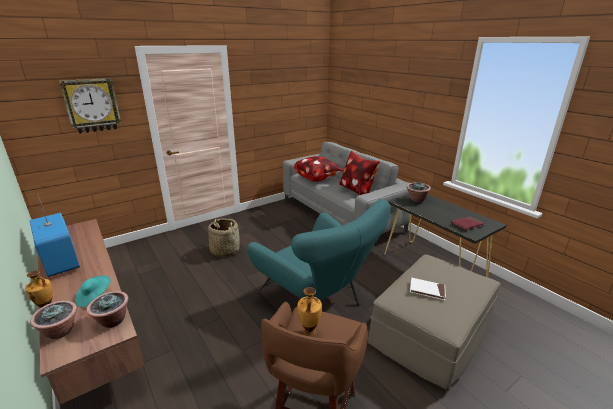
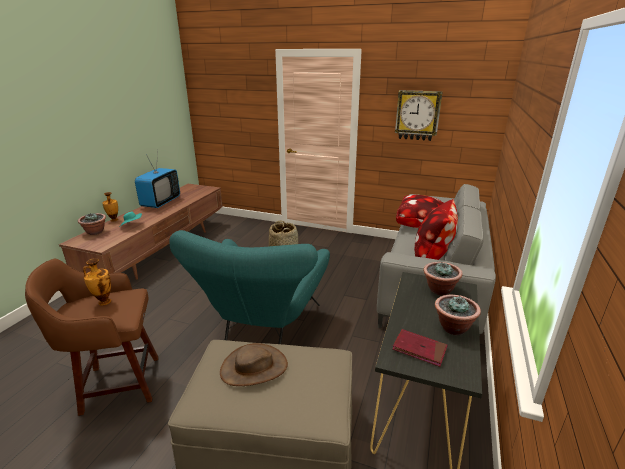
camera: 55 degrees right, 0 degrees up
wall clock [59,78,121,134] -> wall clock moved to [395,90,443,141]
potted plant [86,291,129,328] -> potted plant moved to [435,295,481,335]
white book [410,278,446,300] -> brown hat [220,343,288,386]

